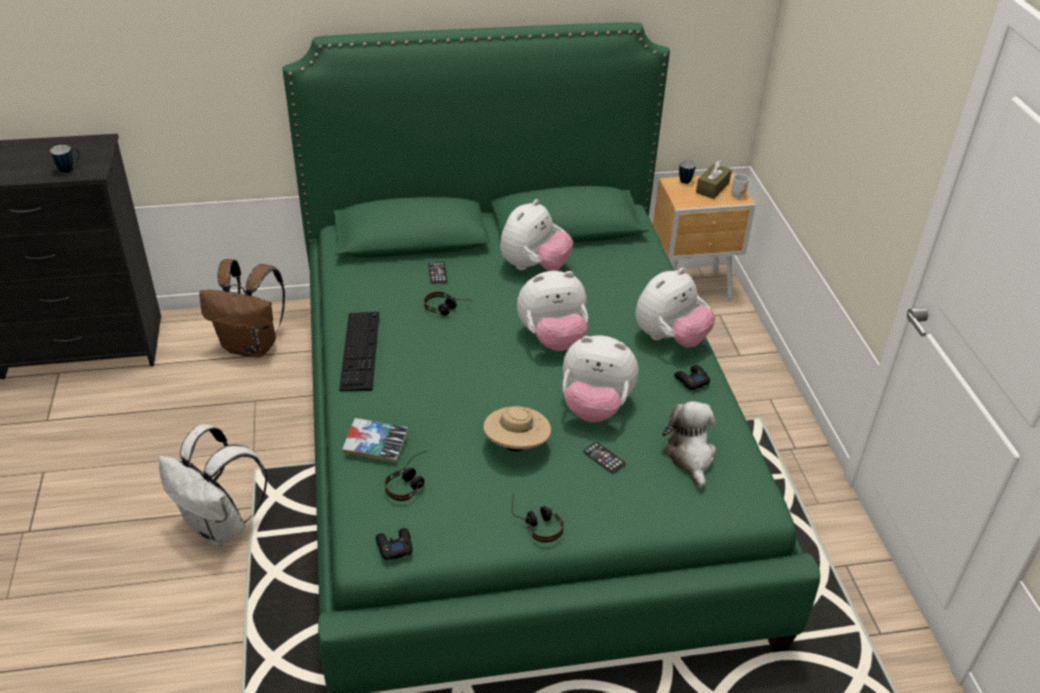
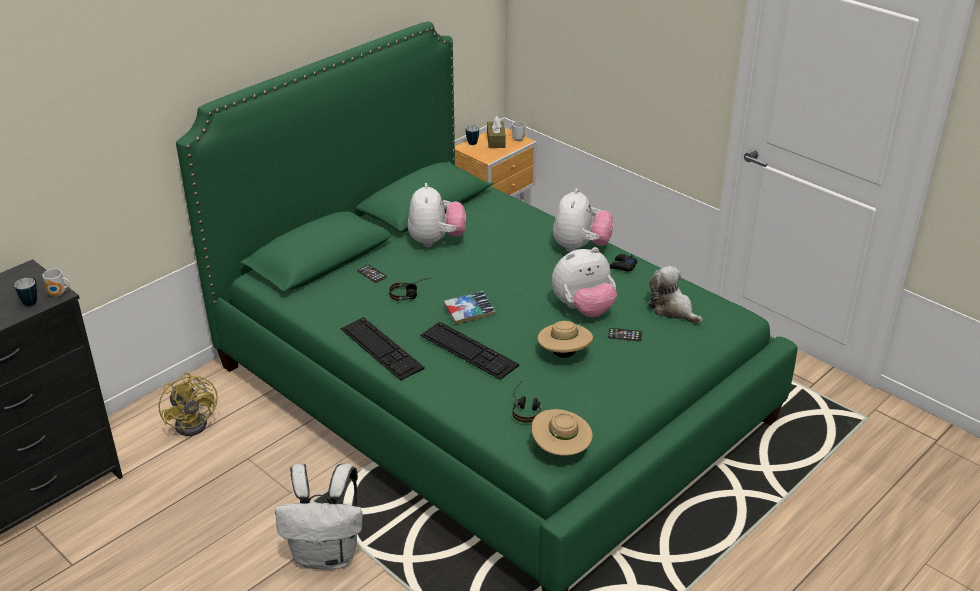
camera: 35 degrees left, 5 degrees down
brown backpack [199,259,285,357] -> yellow fan [158,373,218,436]
book [342,418,408,463] -> book moved to [443,291,496,325]
black game controller [376,528,413,560] -> beige hat [532,409,593,456]
headphones [512,494,564,543] -> none
plush toy [517,271,588,351] -> none
none -> mug [42,269,69,297]
none -> keyboard [420,321,519,380]

